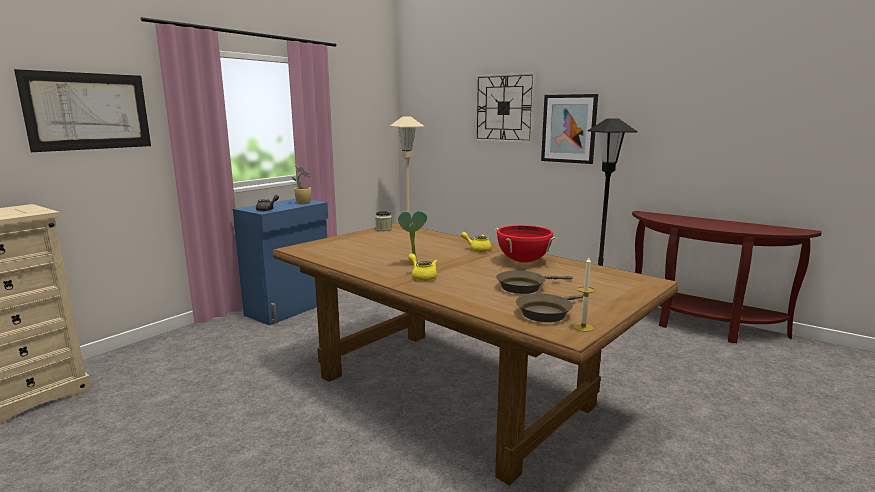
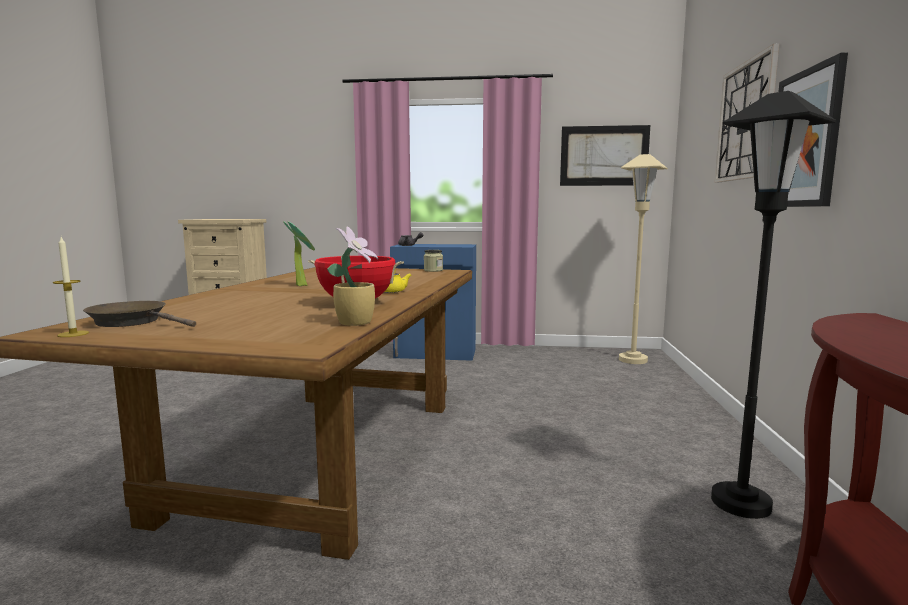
camera: 60 degrees right, 5 degrees down
picture [14,69,151,152] -> picture moved to [560,125,650,186]
potted plant [291,165,312,204] -> potted plant moved to [327,226,378,326]
yellow teapot [408,254,437,281] -> none
brown frying pan [496,270,573,294] -> none

